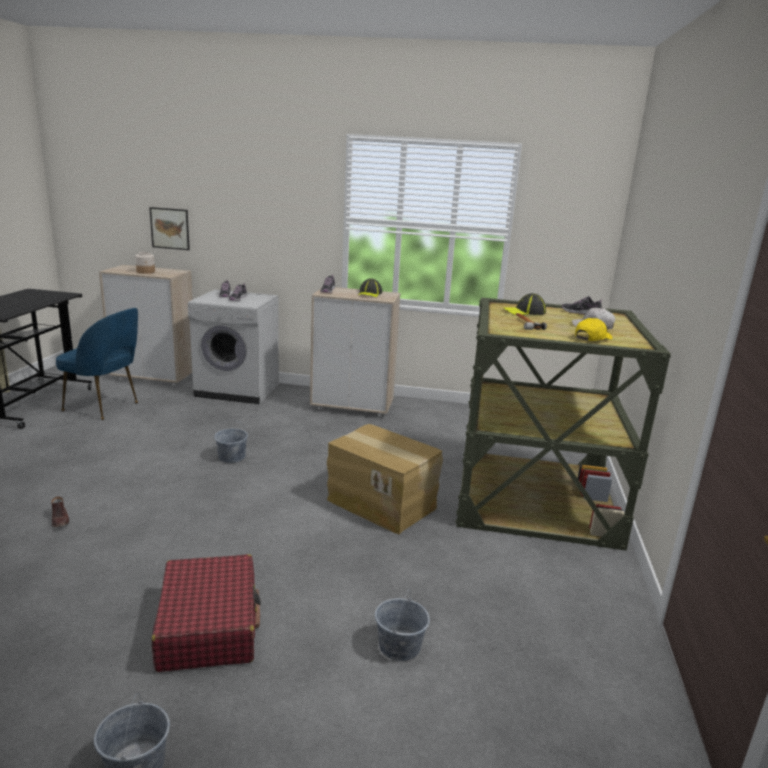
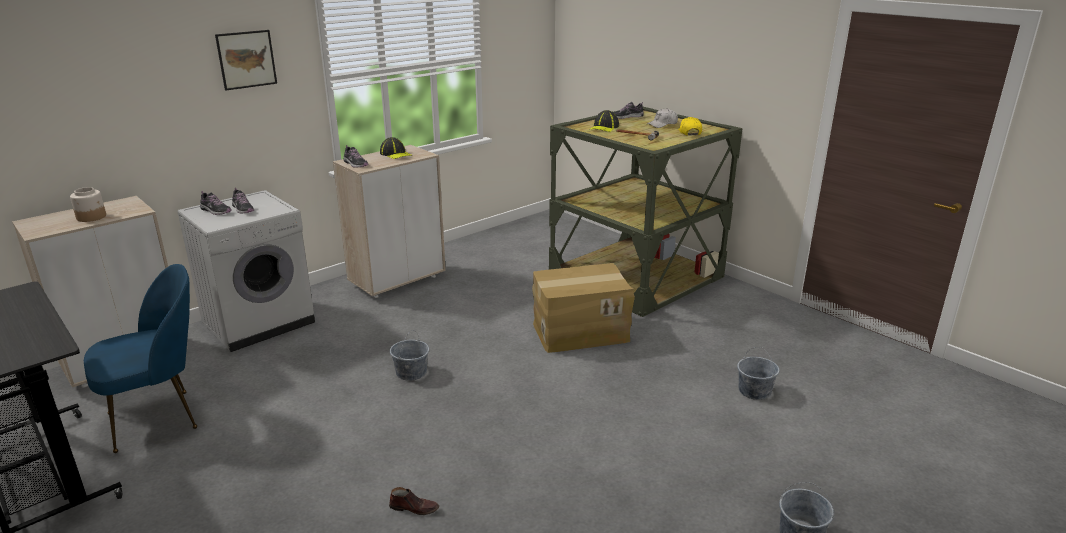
camera: 50 degrees left, 5 degrees up
picture [149,207,190,250] -> picture moved to [215,30,277,90]
red suitcase [152,554,261,672] -> none

